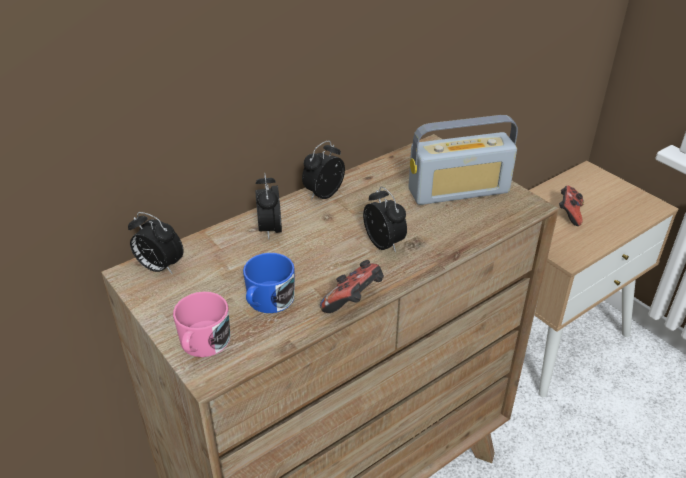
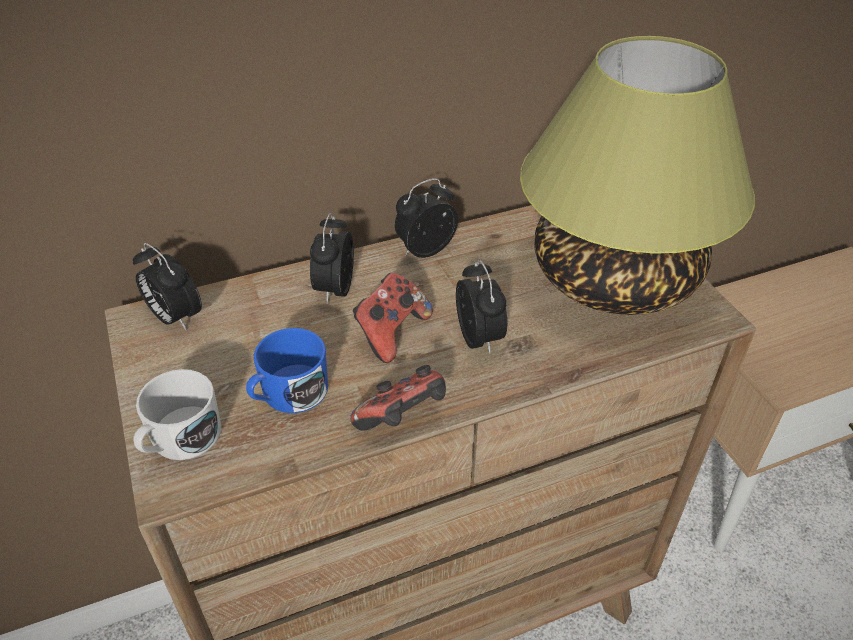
camera: 15 degrees right, 5 degrees up
pink mug [173,292,231,357] -> white mug [134,369,221,460]
radio [409,115,518,205] -> table lamp [520,36,755,315]
game controller [559,186,584,226] -> game controller moved to [353,273,433,363]

